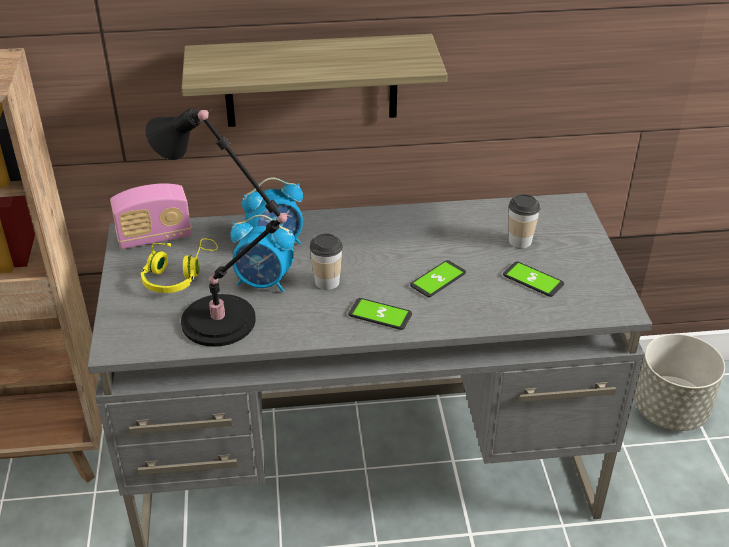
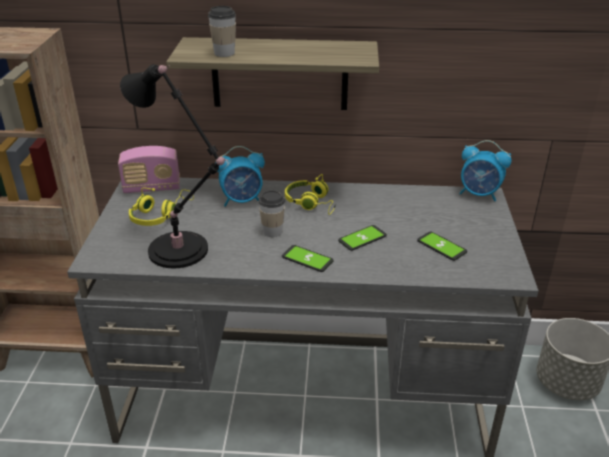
camera: 10 degrees right, 5 degrees down
alarm clock [230,215,295,292] -> alarm clock moved to [459,140,511,201]
cup [509,194,540,248] -> cup moved to [208,6,236,57]
none -> yellow headphones [285,174,336,215]

